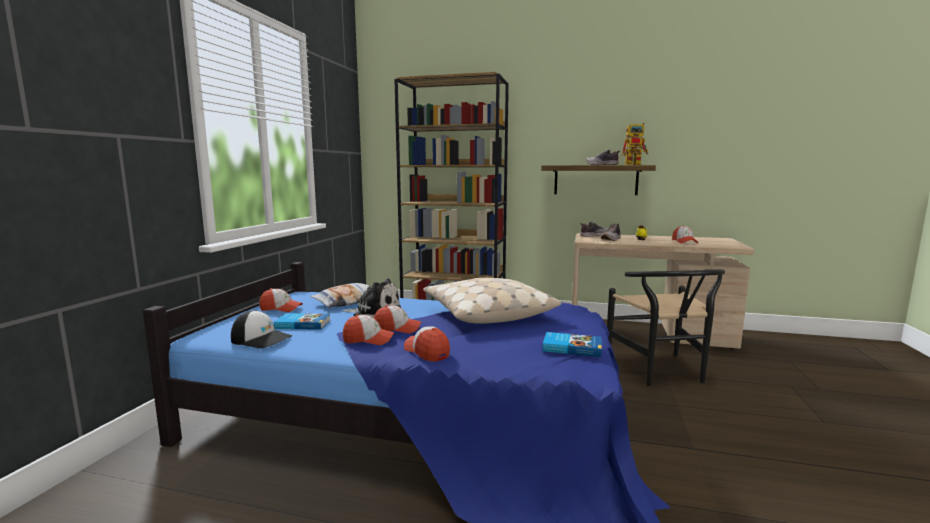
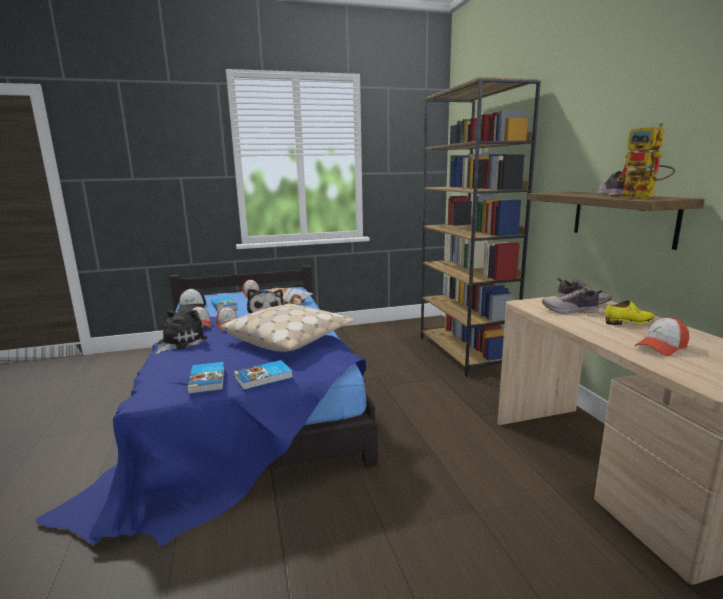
camera: 60 degrees right, 5 degrees up
cap [404,326,450,362] -> plush toy [155,309,207,354]
black chair [607,269,725,387] -> none
none -> book [234,360,293,390]

